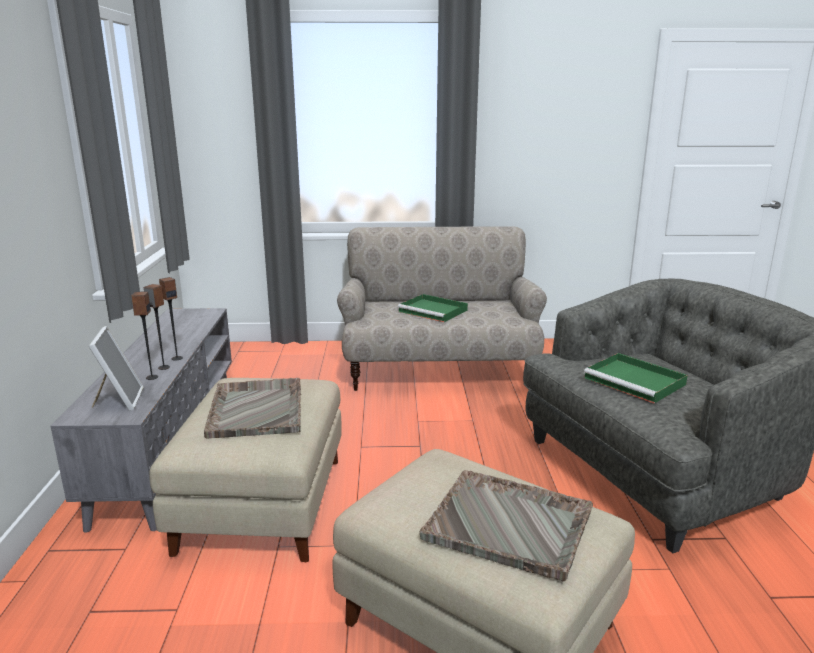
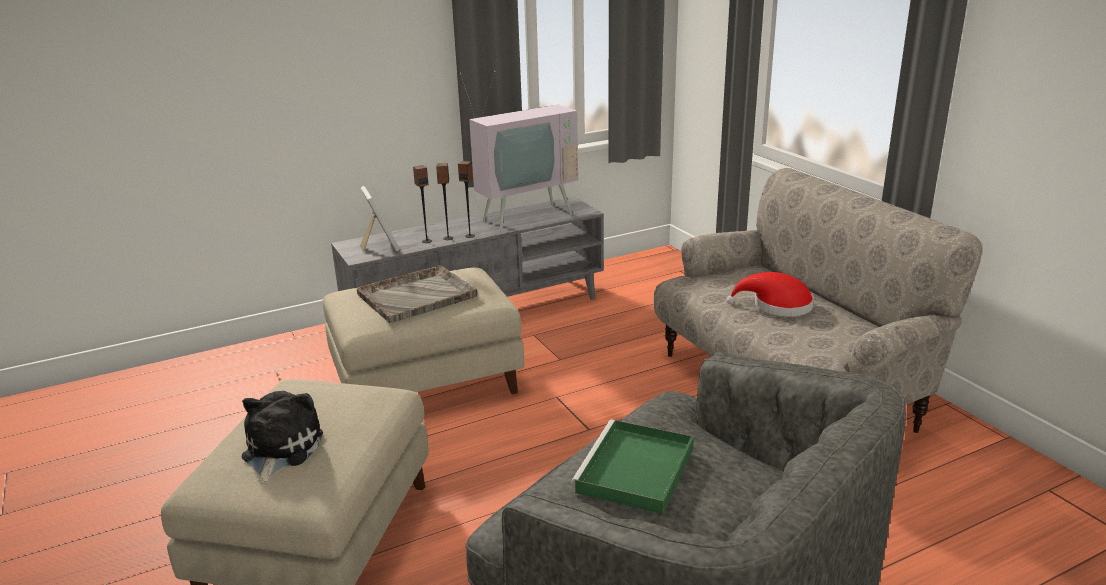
camera: 65 degrees right, 5 degrees up
picture frame [89,326,144,411] -> picture frame turned 75 degrees counterclockwise [360,186,400,252]
green tray [398,294,468,322] -> red hat [727,272,814,317]
grey tray [420,470,593,581] -> plush toy [242,391,323,484]
none -> television [460,71,578,232]

